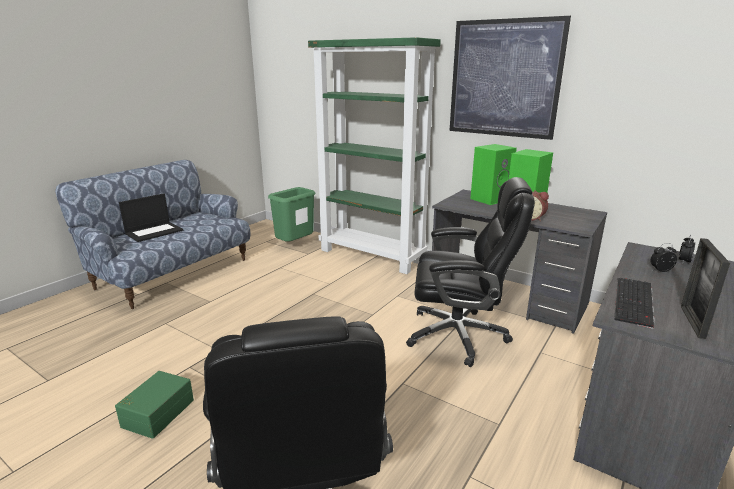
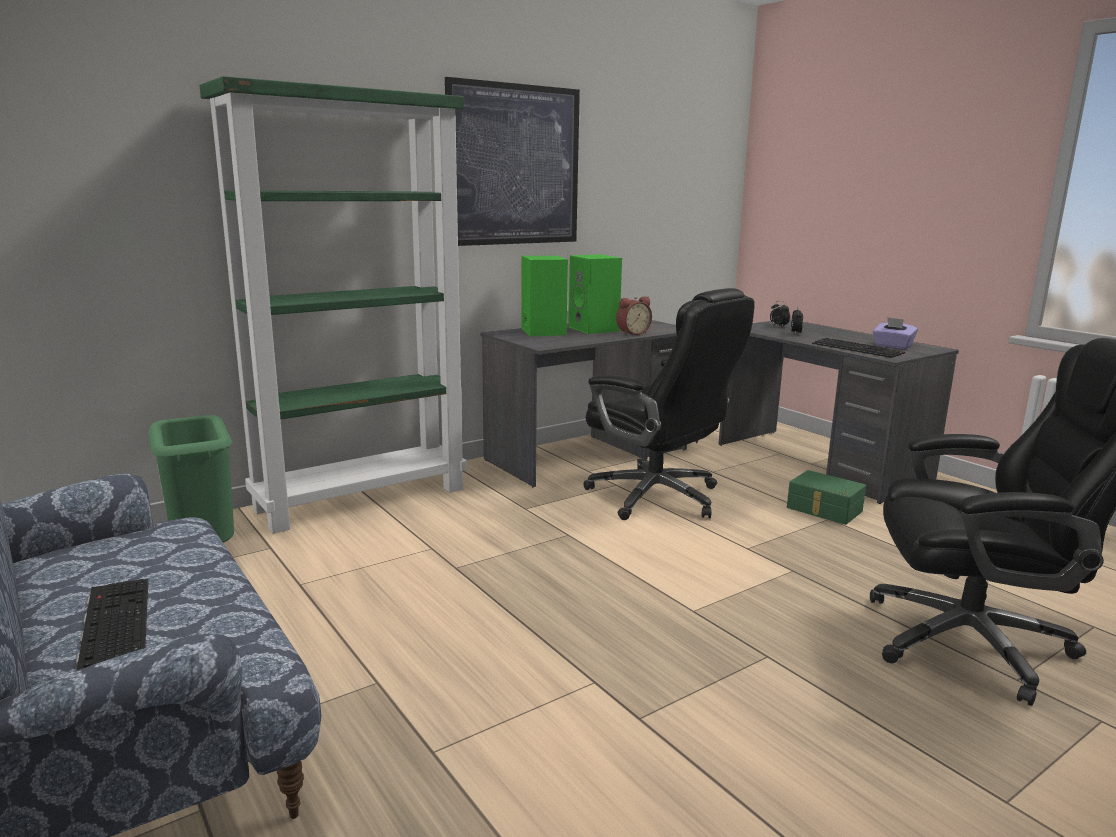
camera: 70 degrees left, 5 degrees down
green storage box [115,371,194,439] -> green storage box moved to [787,470,866,525]
laptop [119,193,183,242] -> keyboard [76,579,148,671]
black office chair [406,177,535,367] -> black office chair turned 105 degrees clockwise [584,288,755,520]
picture frame [681,238,730,339] -> purple tissue box [873,317,918,349]

